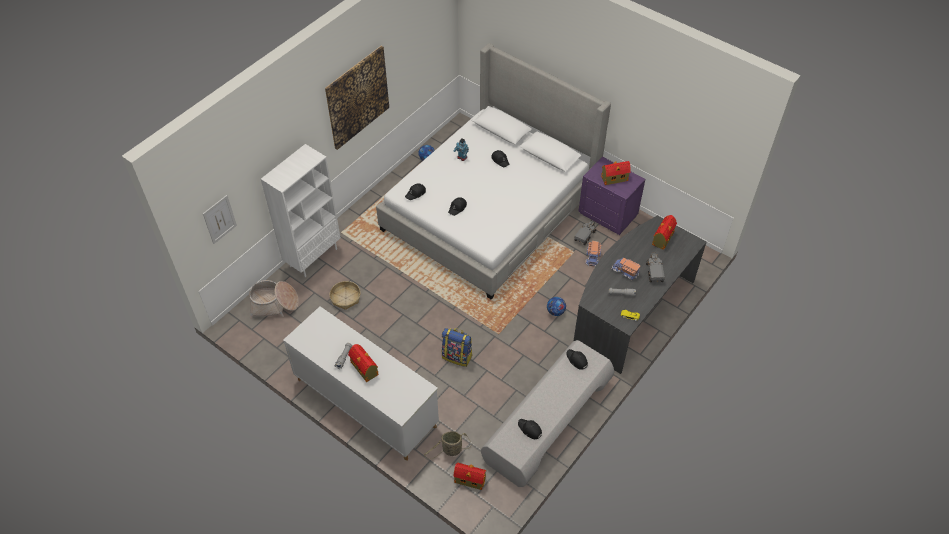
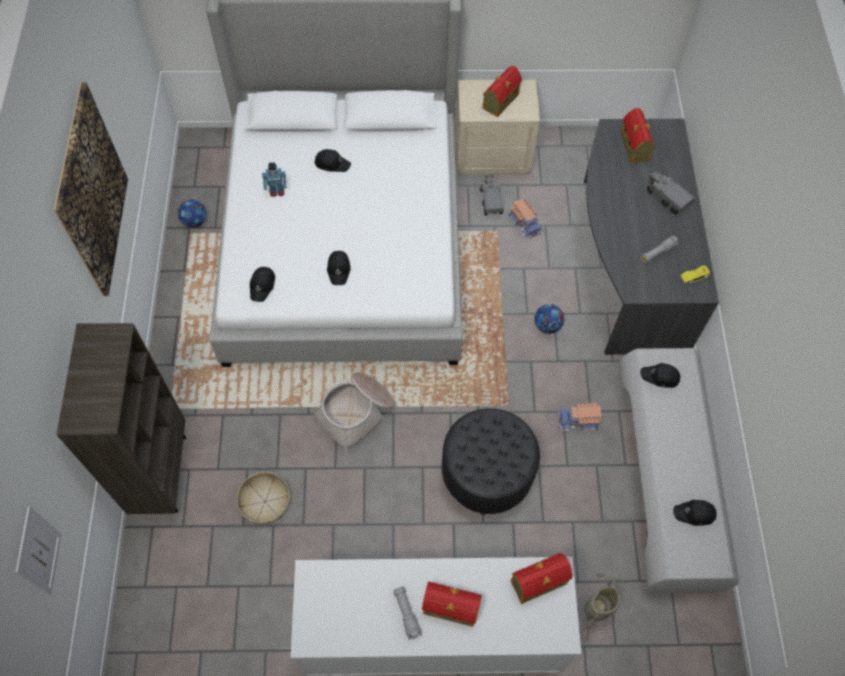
camera: 40 degrees left, 10 degrees up
basket [249,280,299,319] -> basket moved to [312,372,395,454]
white bookcase [261,144,341,277] -> brown bookcase [57,323,186,514]
backpack [442,328,473,367] -> black ottoman [442,408,540,515]
toy house [453,462,487,490] -> toy house moved to [510,553,572,604]
purple nightstand [578,157,645,235] -> beige nightstand [455,80,540,175]
toy truck [612,257,640,280] -> toy truck moved to [557,403,602,431]

